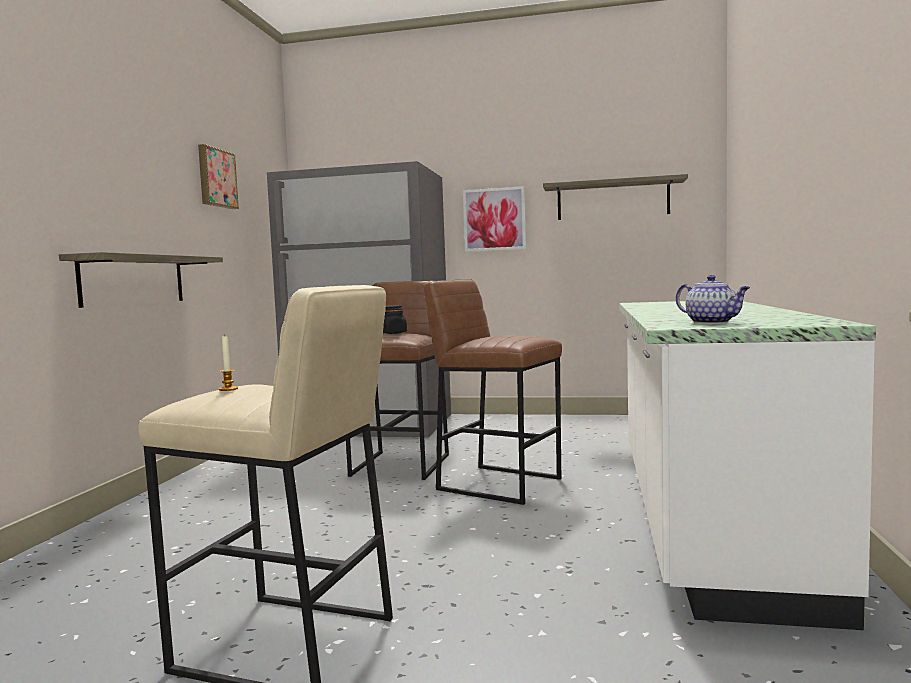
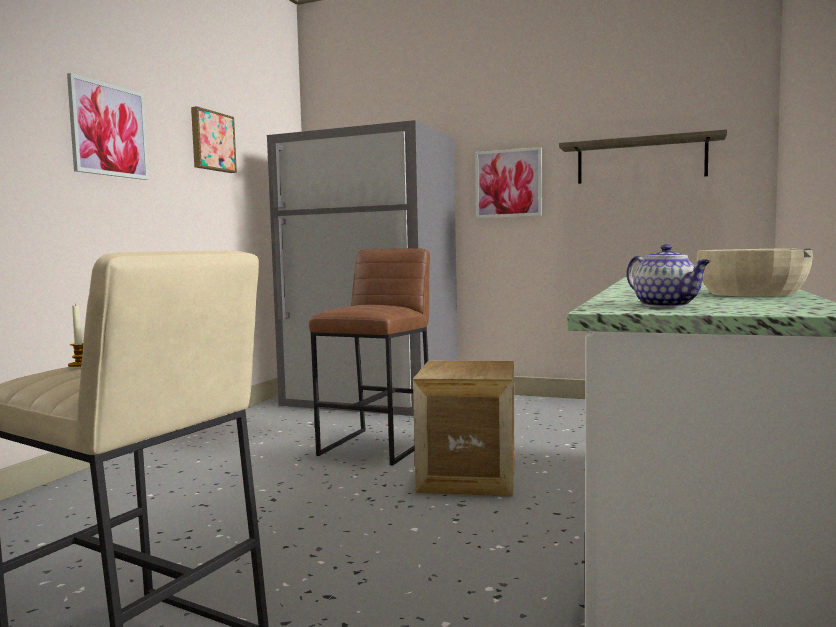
camera: 10 degrees right, 0 degrees up
shelf [59,252,223,308] -> none
black jar [383,305,407,334] -> none
brown stool [423,279,562,505] -> crate [413,361,515,497]
none -> picture [67,73,149,180]
none -> beige bowl [697,248,813,297]

